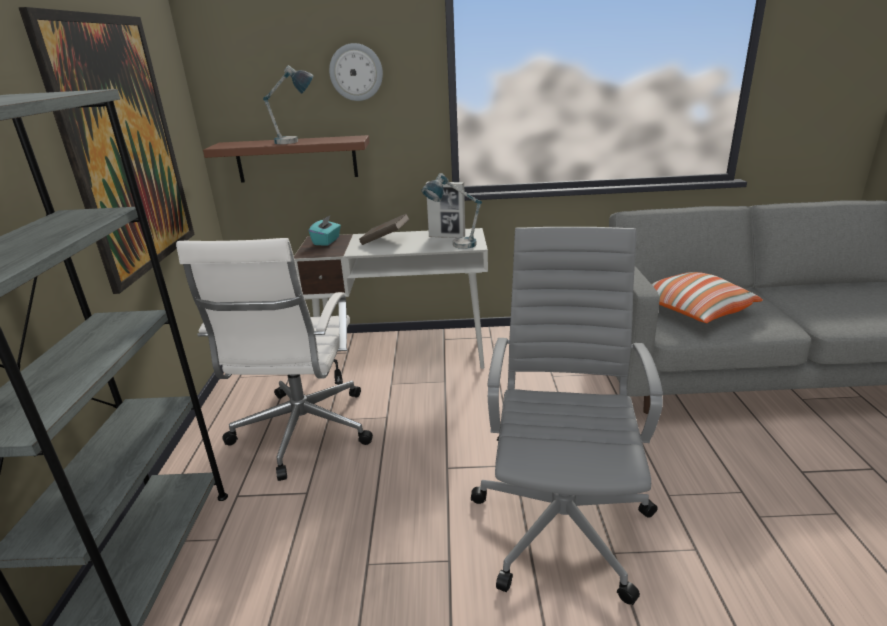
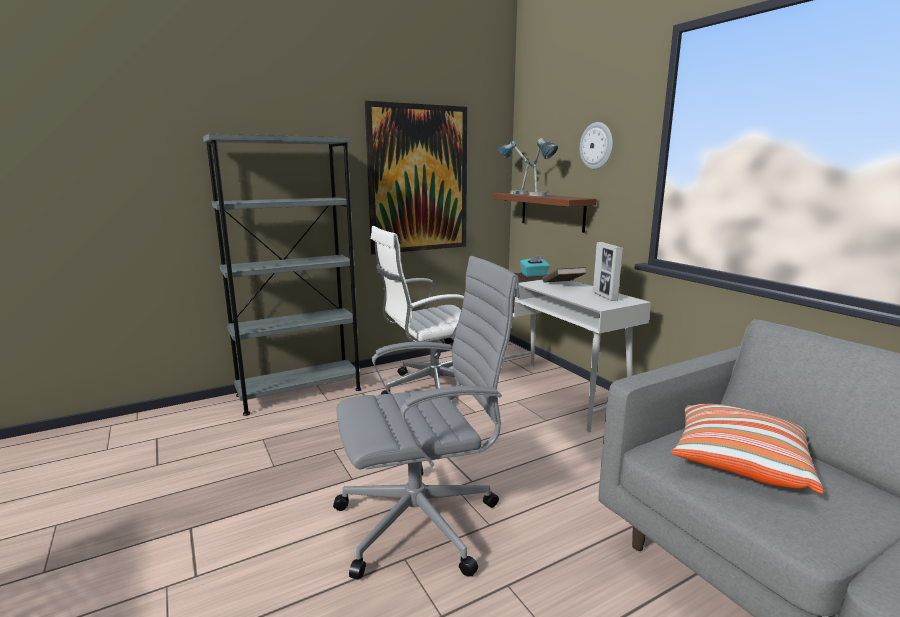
camera: 60 degrees right, 10 degrees down
table lamp [422,173,482,249] -> table lamp moved to [498,141,530,194]

